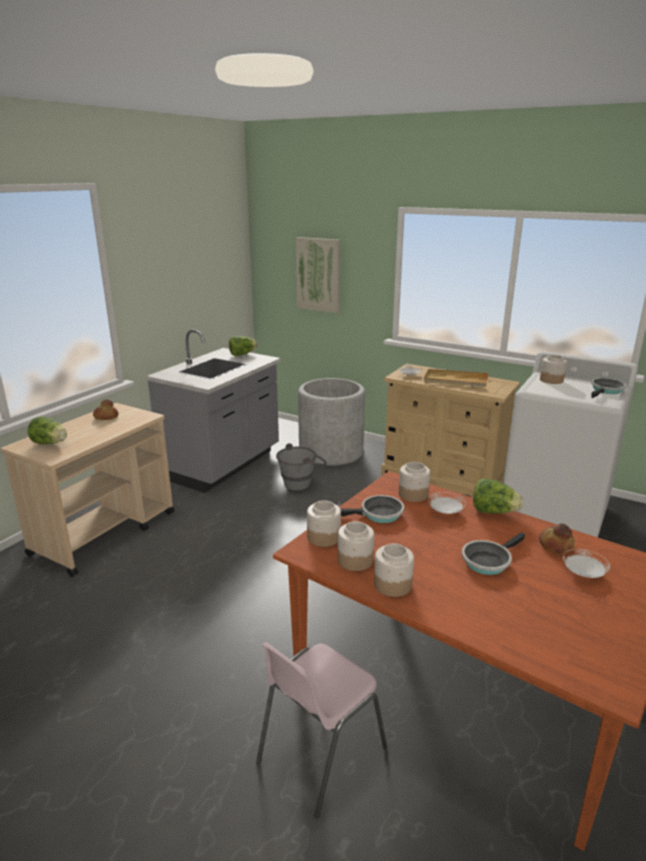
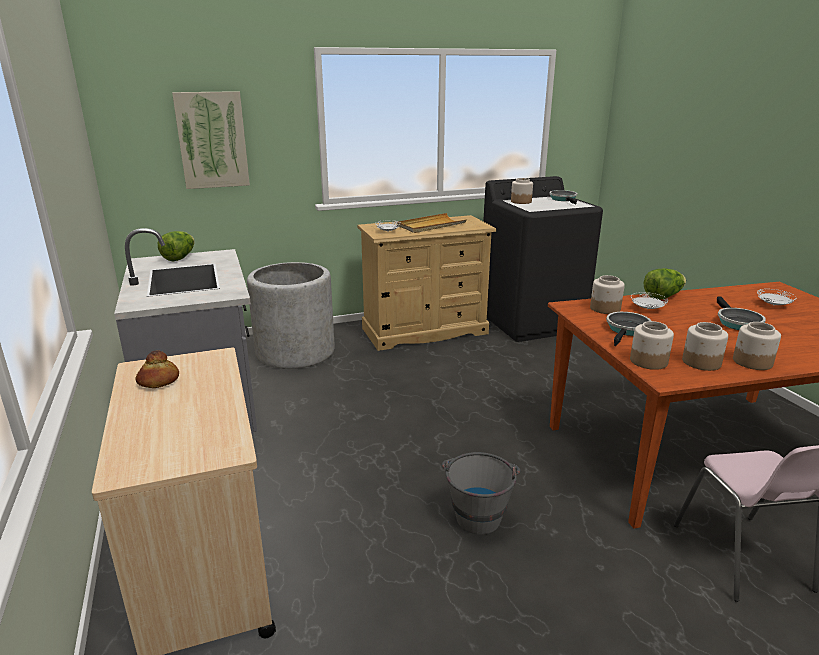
camera: 50 degrees left, 0 degrees up
lettuce [28,417,67,444] -> none
grey bucket [276,443,327,491] -> grey bucket moved to [442,452,521,535]
white washing machine [503,351,638,537] -> black washing machine [483,176,603,342]
bread [539,523,575,554] -> none

